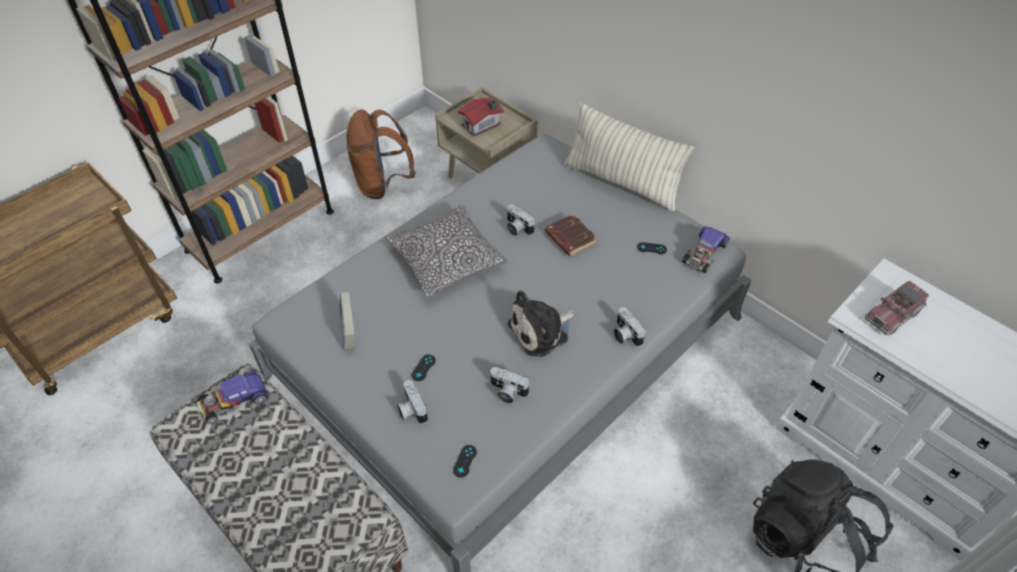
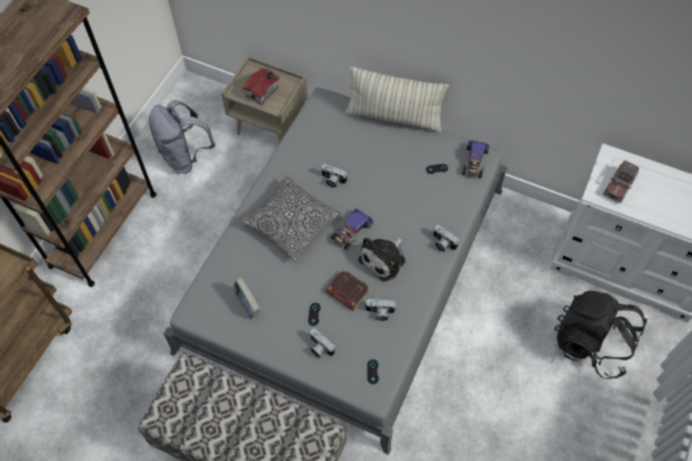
camera: 20 degrees left, 10 degrees up
toy car [197,371,267,424] -> toy car moved to [331,209,373,250]
brown backpack [346,109,415,199] -> grey backpack [149,100,215,173]
brown book [545,214,597,256] -> brown book moved to [325,269,371,311]

